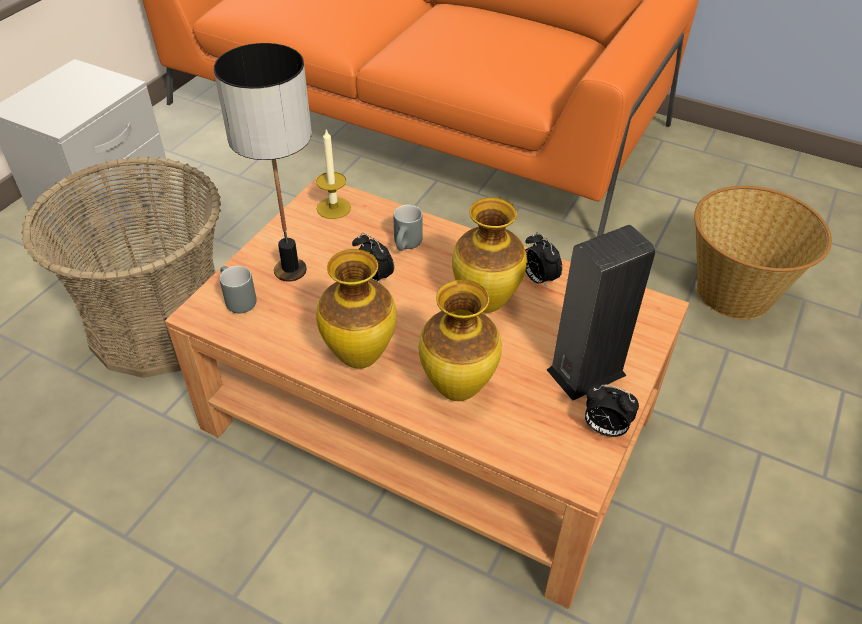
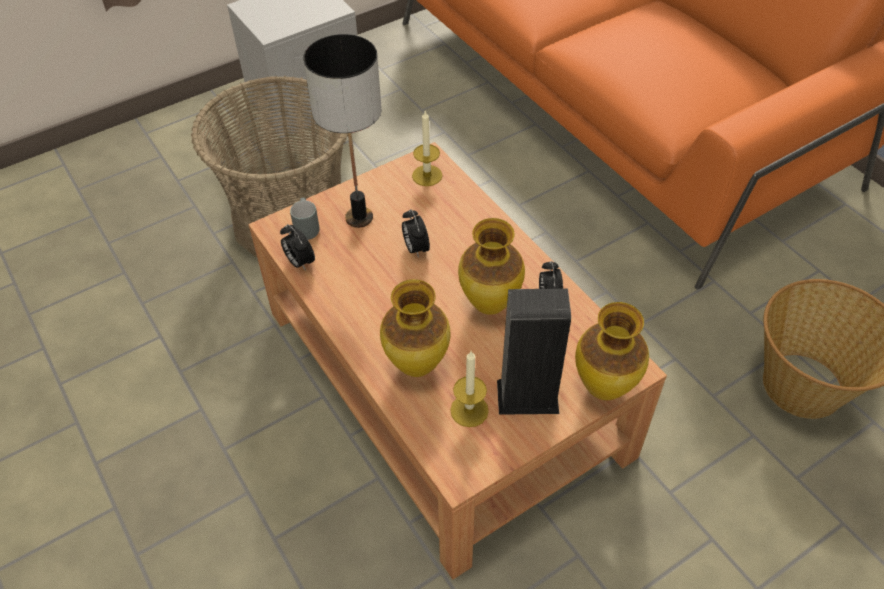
camera: 30 degrees right, 5 degrees up
vase [316,249,397,369] -> vase moved to [575,302,649,400]
grey mug [393,205,423,251] -> none
alarm clock [585,384,639,437] -> alarm clock moved to [280,224,315,271]
none -> candle [450,351,489,427]

